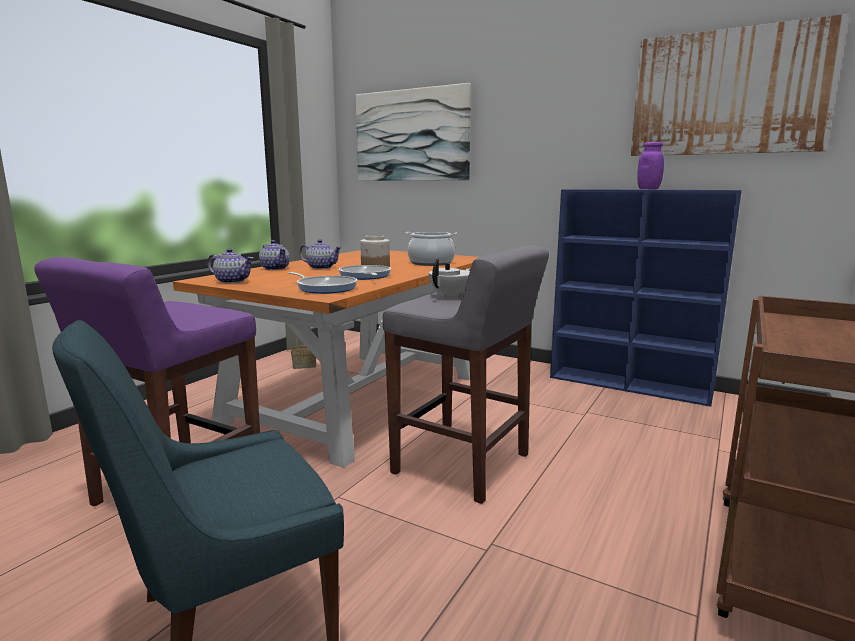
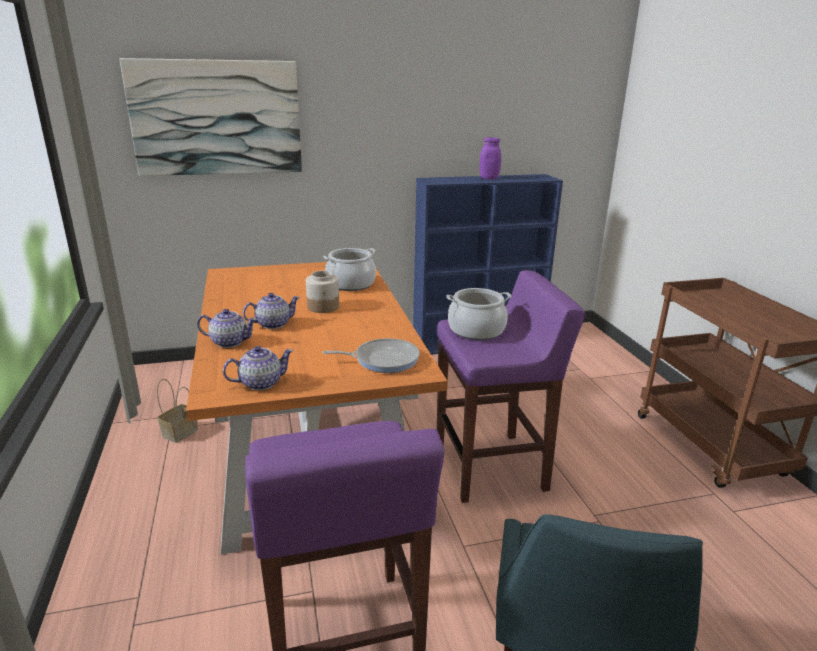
camera: 45 degrees left, 10 degrees up
frying pan [339,265,391,280] -> none
grey stool [383,245,549,504] -> purple stool [437,270,585,503]
white teapot [429,259,470,298] -> cooking pot [446,288,511,340]
picture [631,13,850,156] -> none

